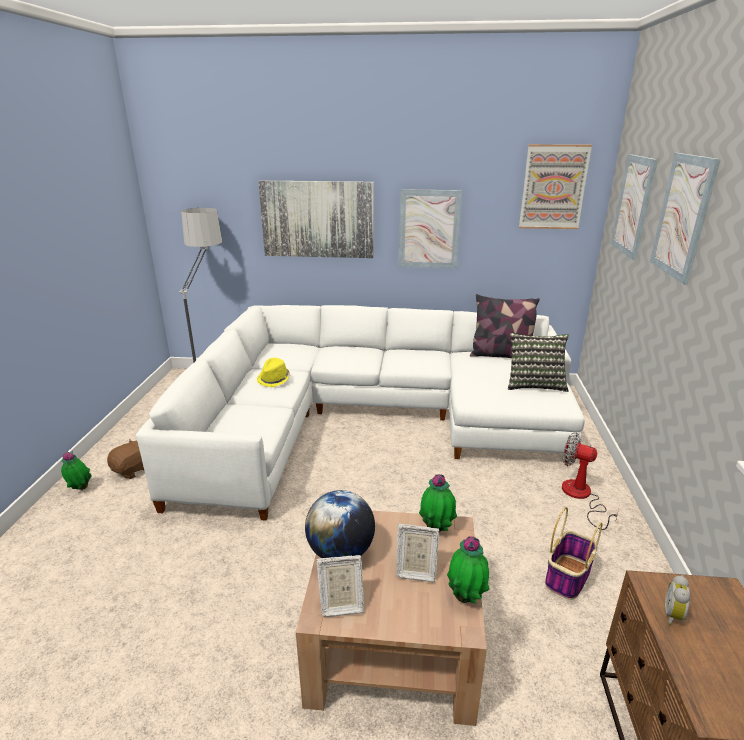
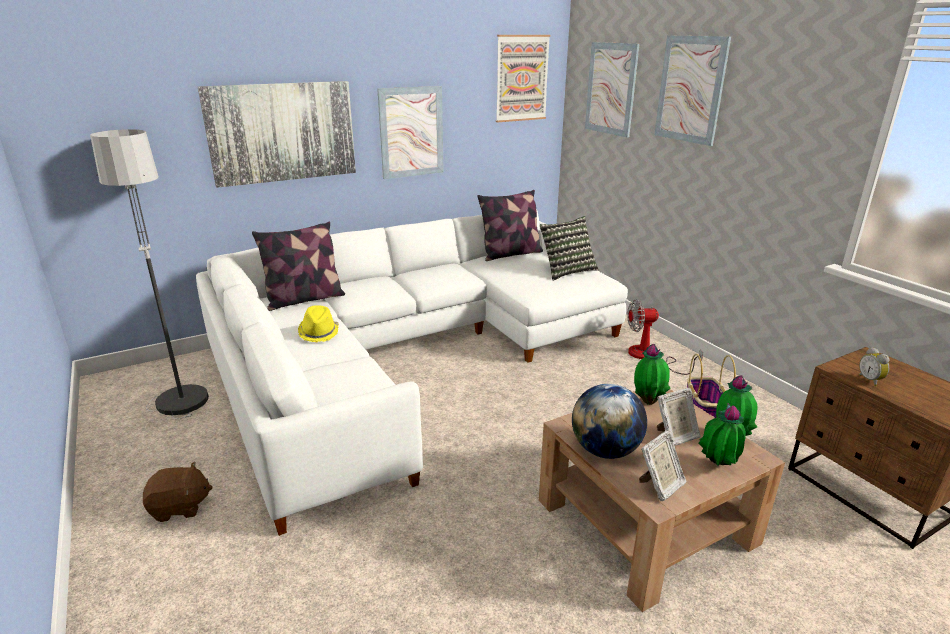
camera: 35 degrees left, 0 degrees up
potted plant [61,451,92,490] -> potted plant moved to [698,403,746,466]
brown plush toy [107,440,144,479] -> brown plush toy turned 75 degrees clockwise [143,462,213,522]
none -> pillow [252,221,345,311]

